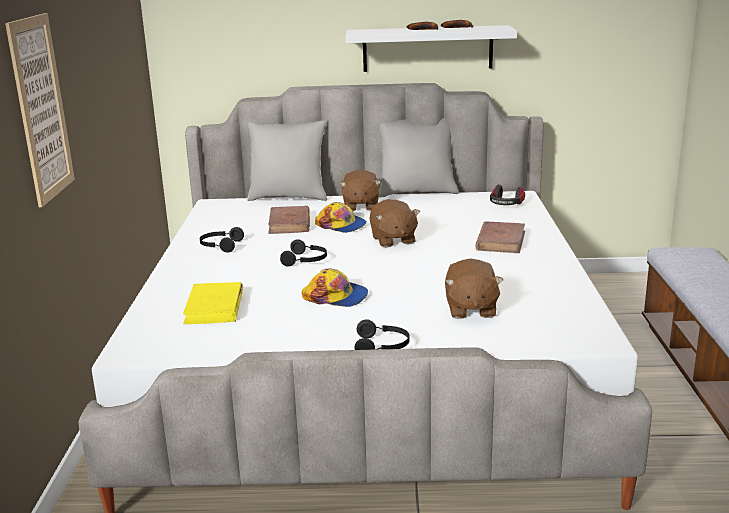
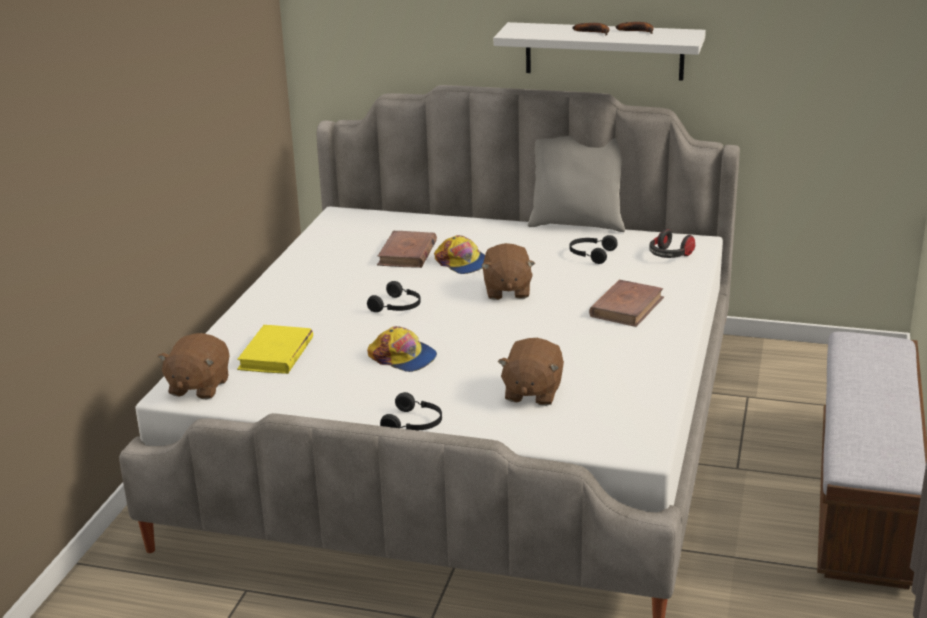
camera: 15 degrees right, 5 degrees up
picture [5,13,75,207] -> none
black headphones [200,227,244,253] -> black headphones moved to [569,235,618,264]
grey pillow [247,120,327,201] -> none
brown plush toy [340,170,381,211] -> brown plush toy moved to [158,333,230,400]

